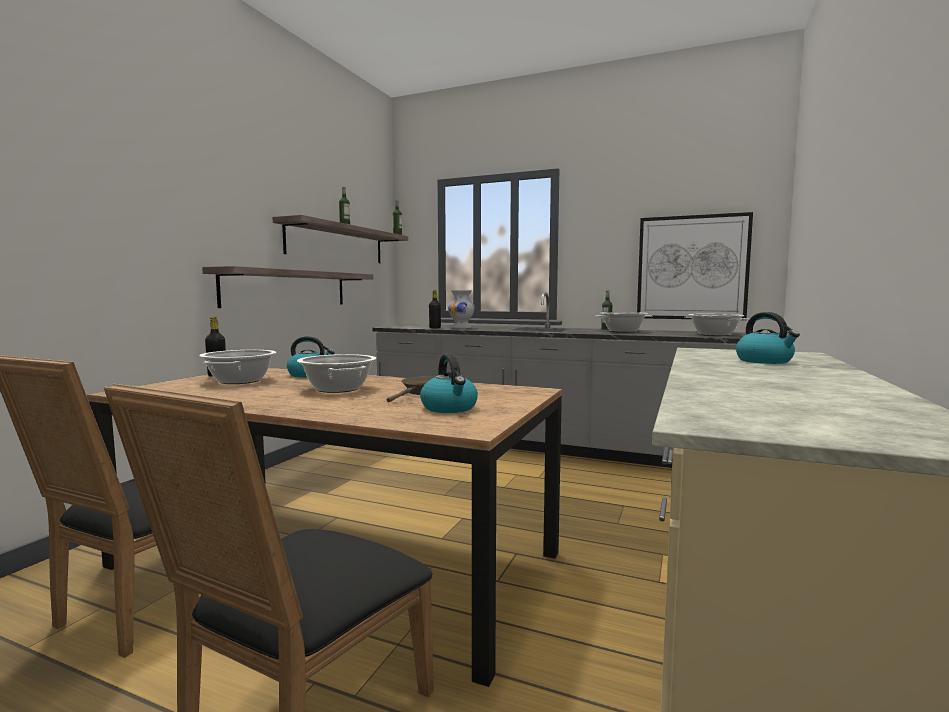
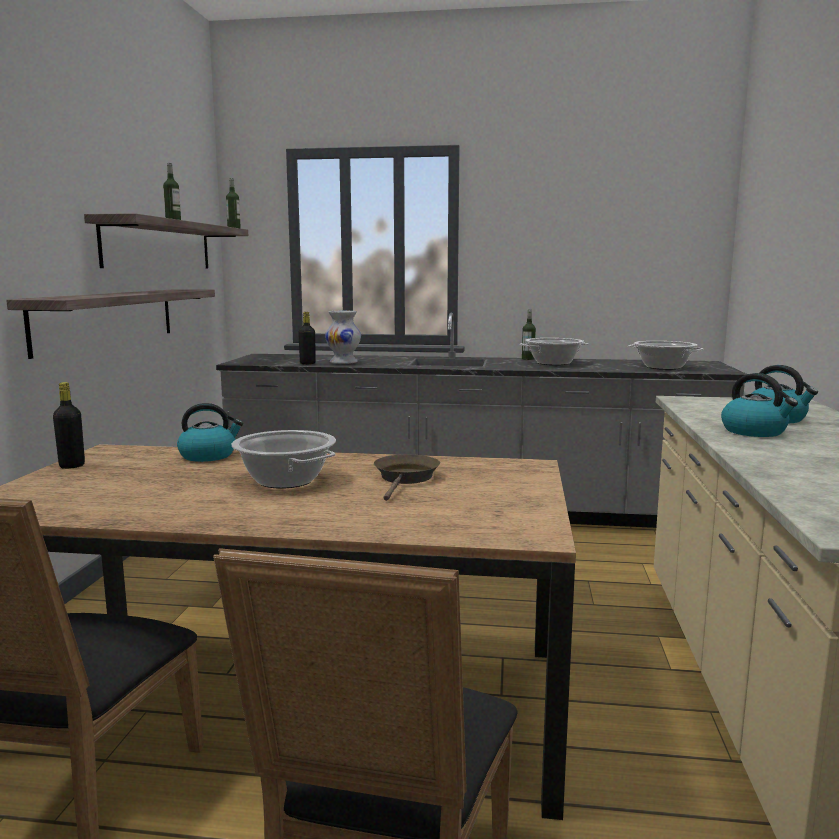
camera: 15 degrees left, 5 degrees up
cooking pot [199,350,277,384] -> none
kettle [420,354,478,413] -> kettle moved to [721,373,798,437]
picture [637,212,753,319] -> none

